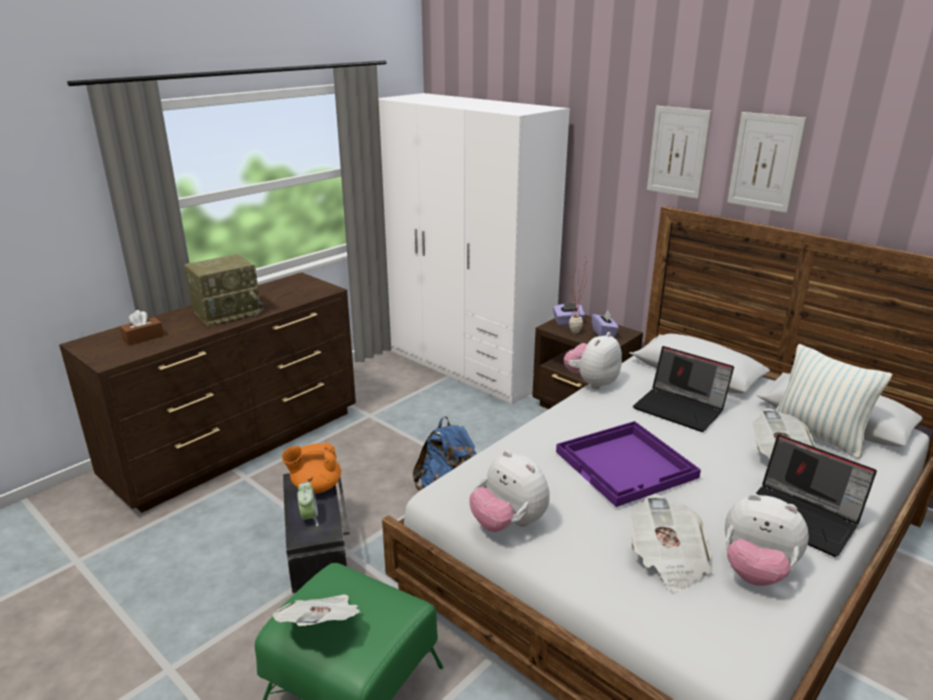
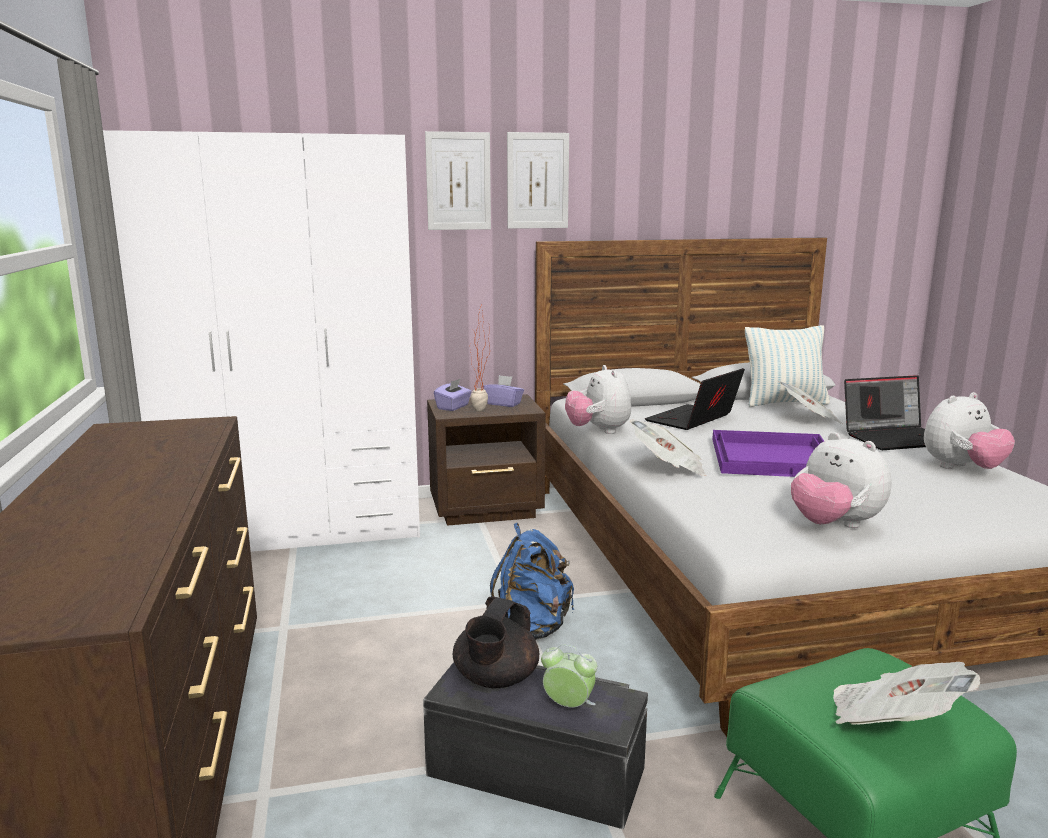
camera: 55 degrees left, 10 degrees down
brown tissue box [120,310,164,346] -> none
radio [185,254,264,327] -> none
orange teapot [282,442,341,493] -> black teapot [453,596,539,688]
plush toy [469,450,550,532] -> plush toy turned 60 degrees clockwise [791,432,892,528]
newspaper [630,494,712,593] -> newspaper moved to [630,420,706,476]
laptop [633,346,734,432] -> laptop turned 150 degrees clockwise [645,368,745,430]
picture [727,112,806,213] -> picture moved to [425,131,491,230]

